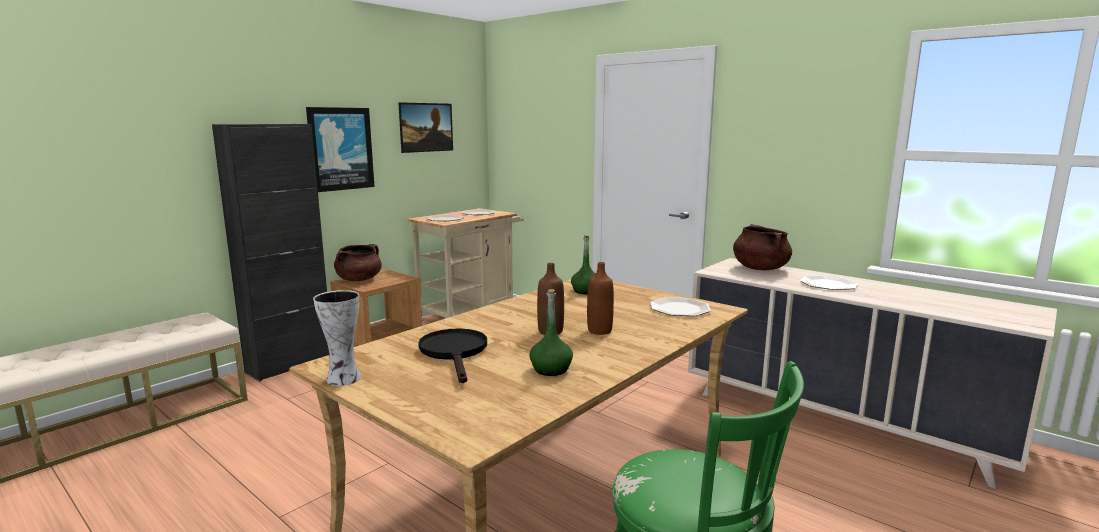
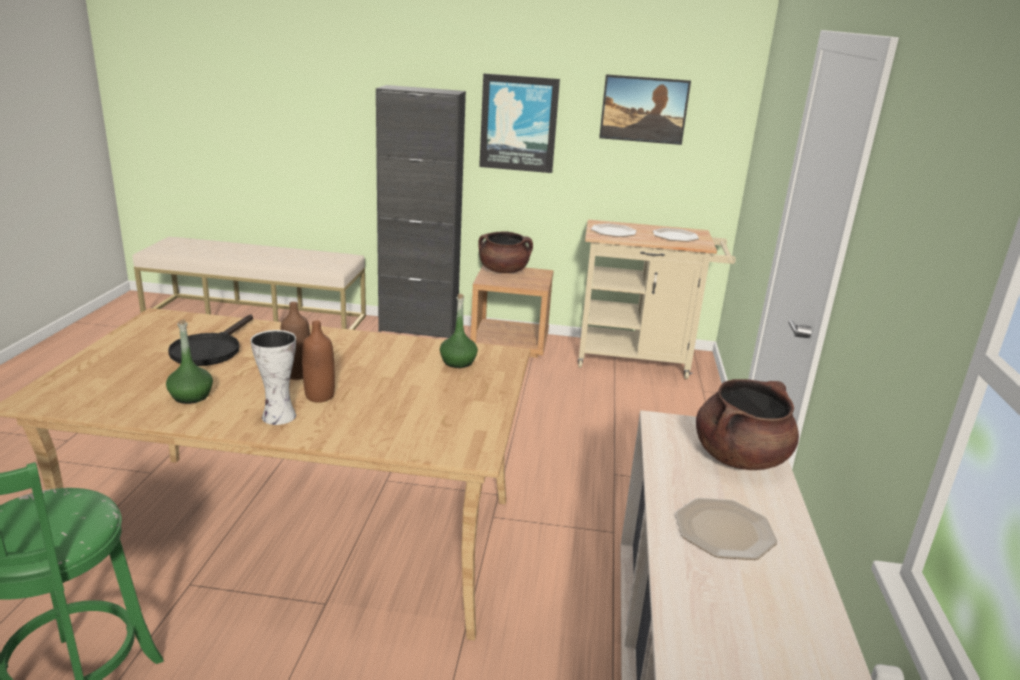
camera: 55 degrees right, 10 degrees up
vase [313,290,361,386] -> vase moved to [250,330,296,425]
black frying pan [418,328,487,383] -> black frying pan turned 150 degrees clockwise [168,315,253,366]
plate [650,297,711,316] -> none

